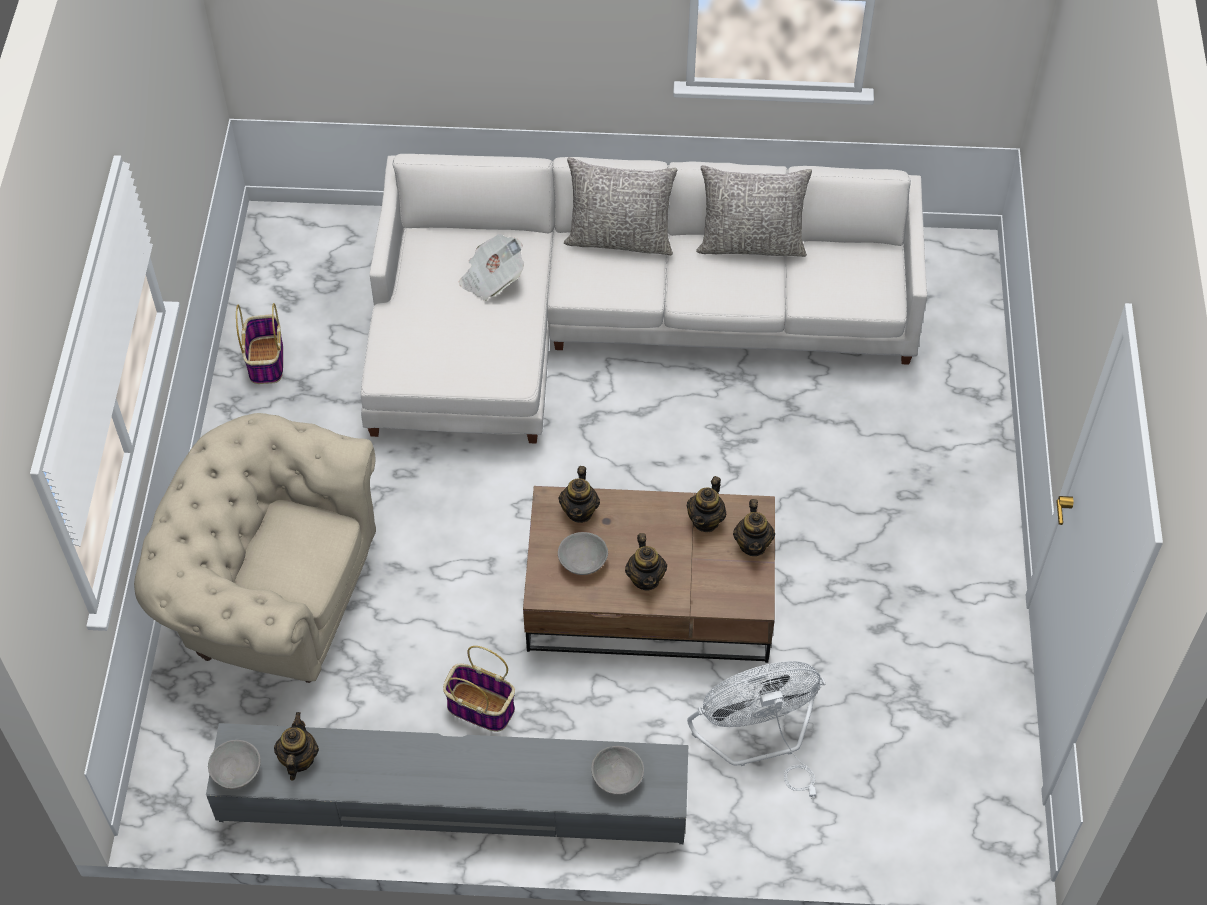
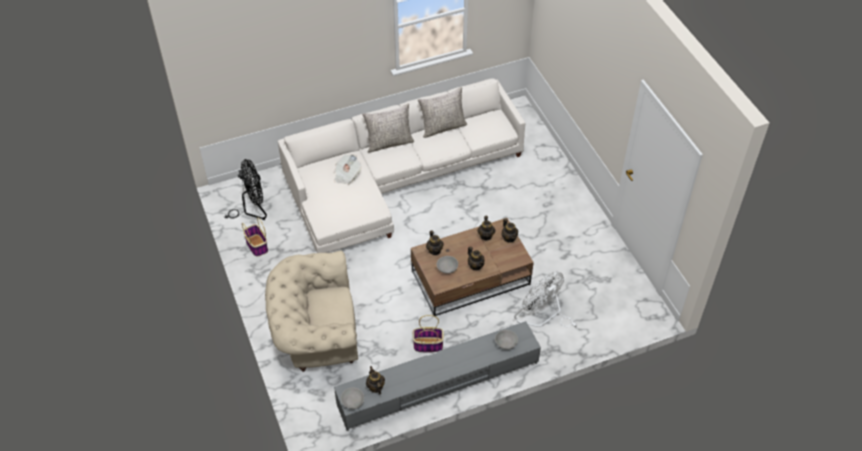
camera: 25 degrees left, 5 degrees down
none -> black fan [224,159,267,220]

